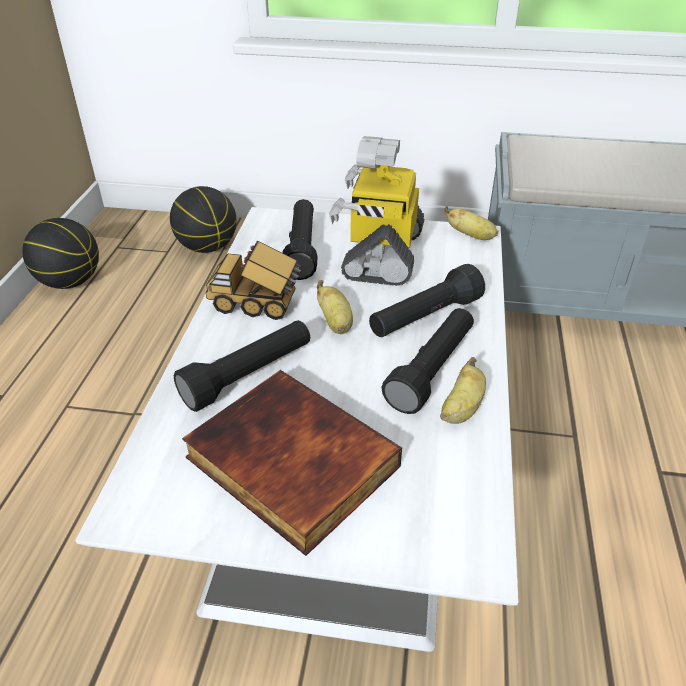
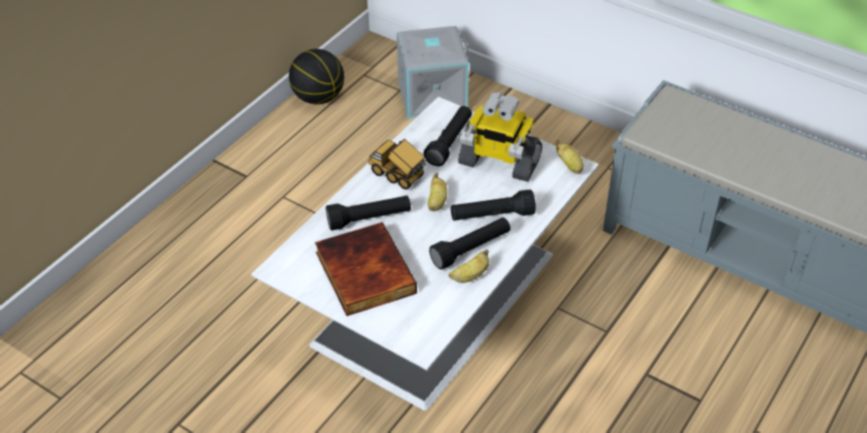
camera: 25 degrees right, 5 degrees up
basketball [170,186,237,253] -> grey storage box [397,26,469,119]
toy robot [329,136,424,286] -> toy robot turned 105 degrees counterclockwise [458,92,542,182]

